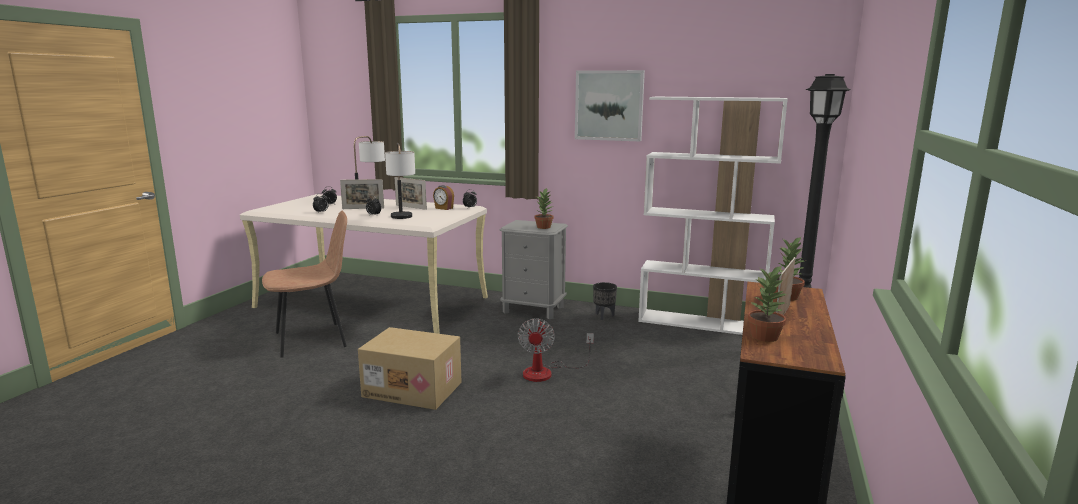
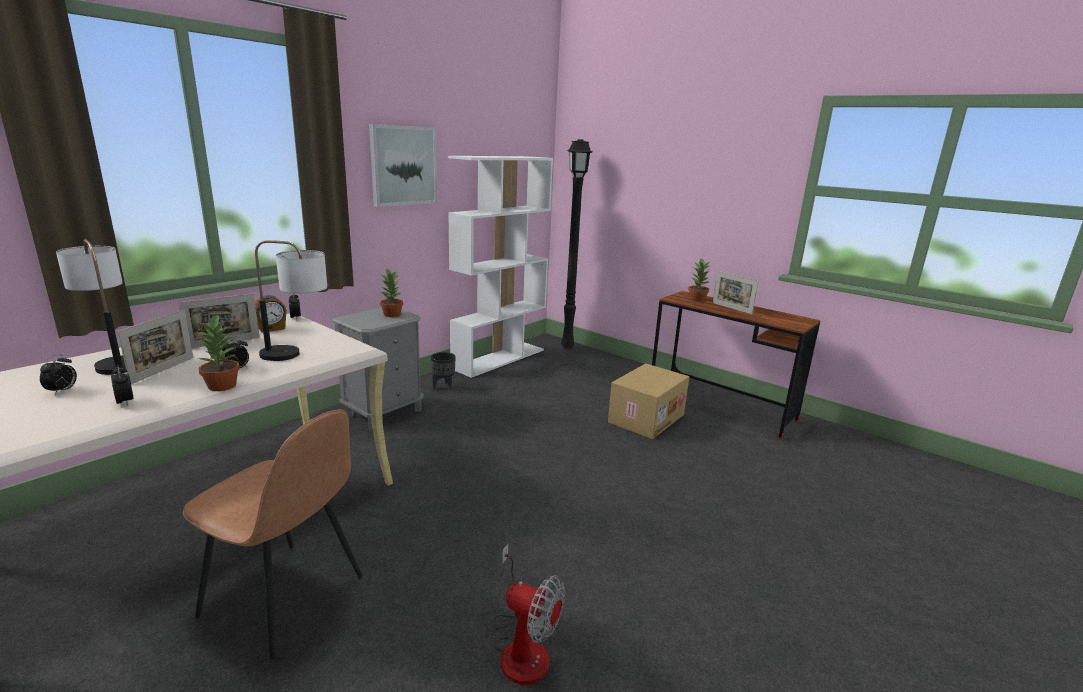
camera: 70 degrees left, 5 degrees up
brown chair [262,211,347,358] -> brown chair turned 120 degrees clockwise [183,409,363,659]
cardboard box [358,327,461,410] -> cardboard box moved to [608,363,689,439]
fan [517,318,594,382] -> fan moved to [492,544,565,685]
potted plant [748,266,787,342] -> potted plant moved to [195,314,240,391]

